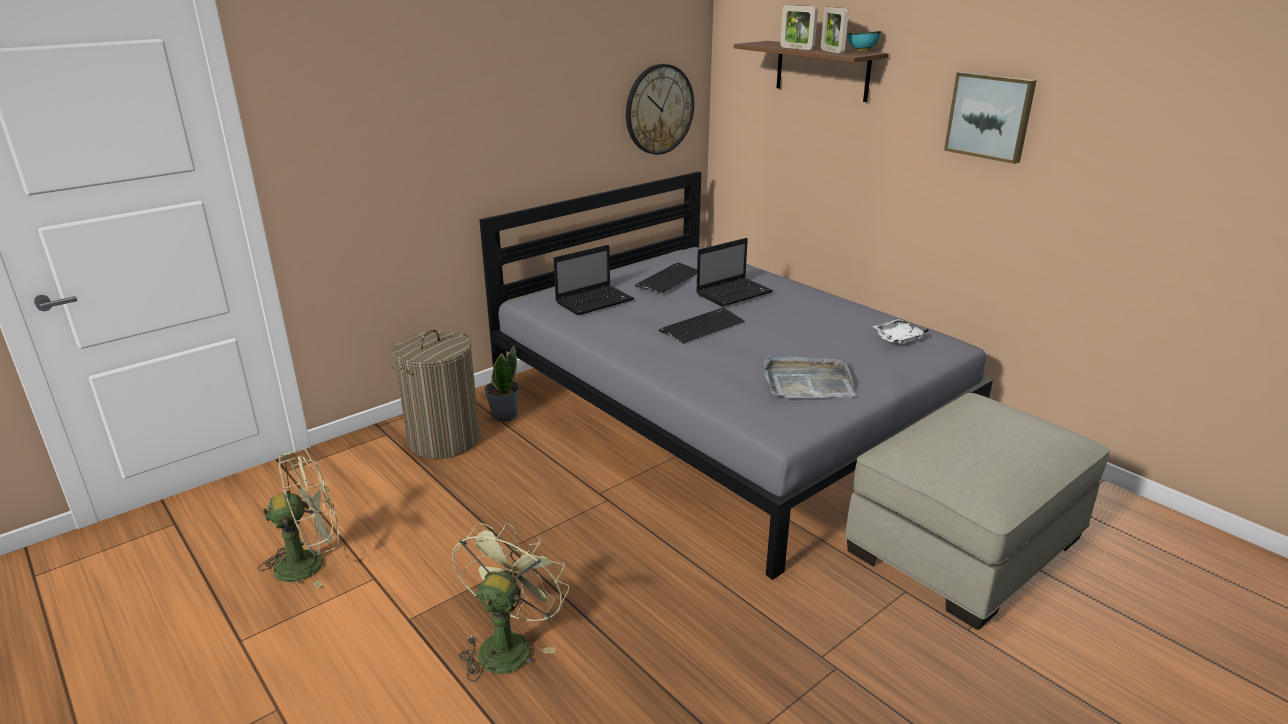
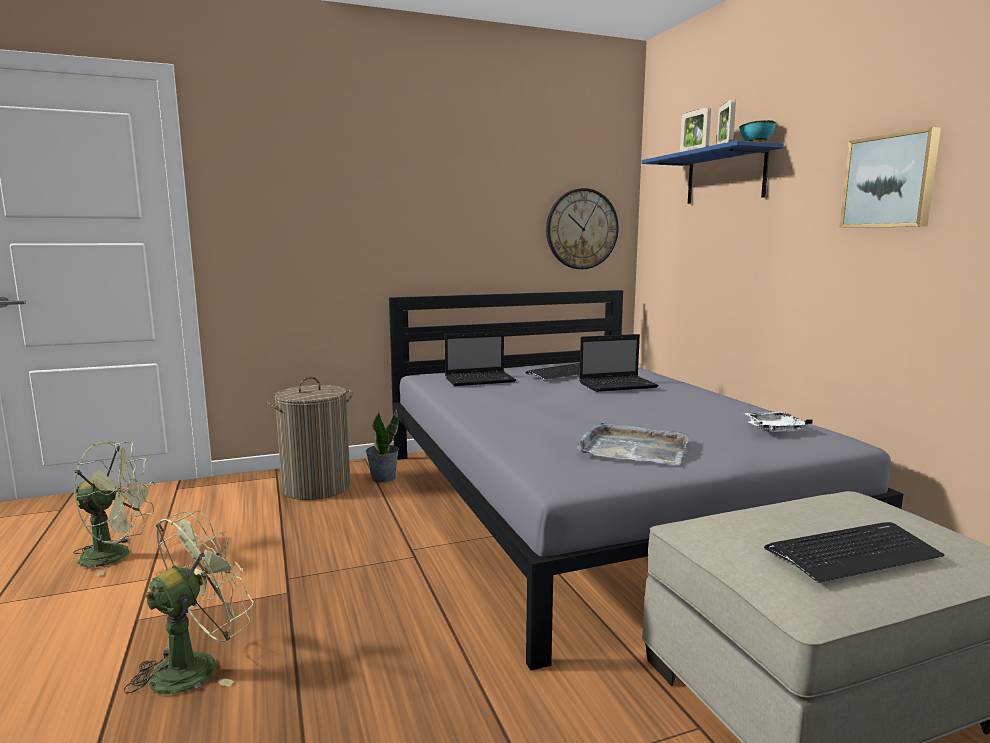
camera: 20 degrees right, 15 degrees down
keyboard [659,308,745,343] -> keyboard moved to [764,522,945,583]
brown shelf [734,41,888,102] -> blue shelf [642,140,784,204]

